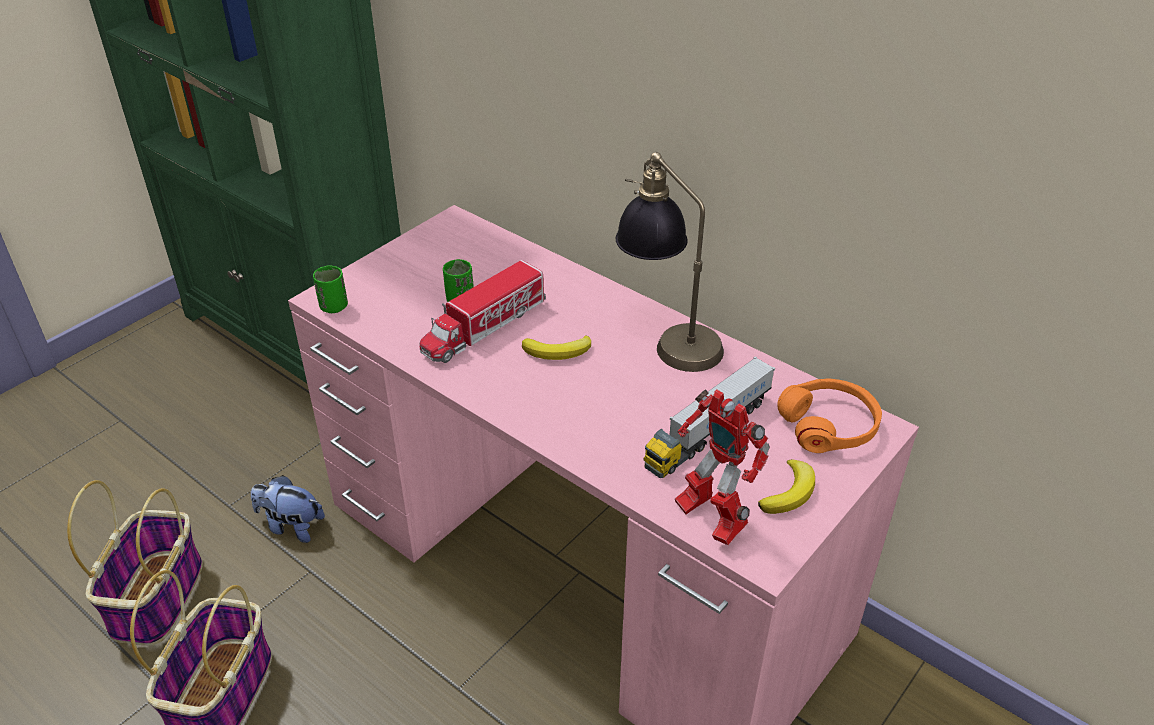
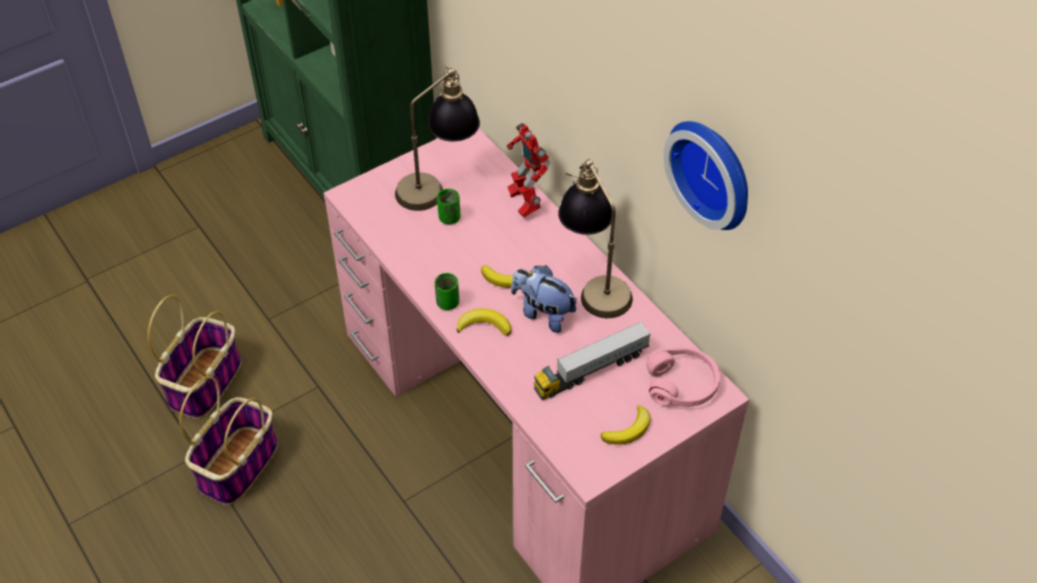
camera: 15 degrees right, 10 degrees up
plush toy [251,475,325,543] -> plush toy moved to [511,265,577,333]
green cup [313,266,348,313] -> green cup moved to [435,273,459,310]
toy truck [419,260,546,363] -> none
toy robot [675,389,770,545] -> toy robot moved to [507,123,550,218]
orange headphones [777,378,882,453] -> pink headphones [646,347,720,407]
none -> table lamp [395,65,480,211]
none -> banana [457,308,512,336]
none -> wall clock [664,121,748,230]

